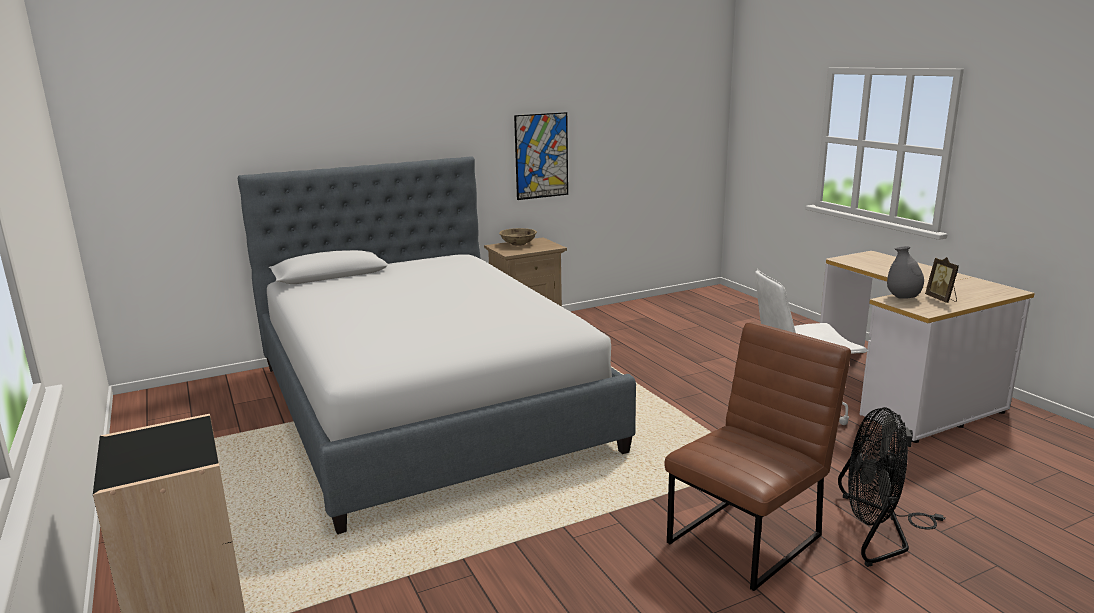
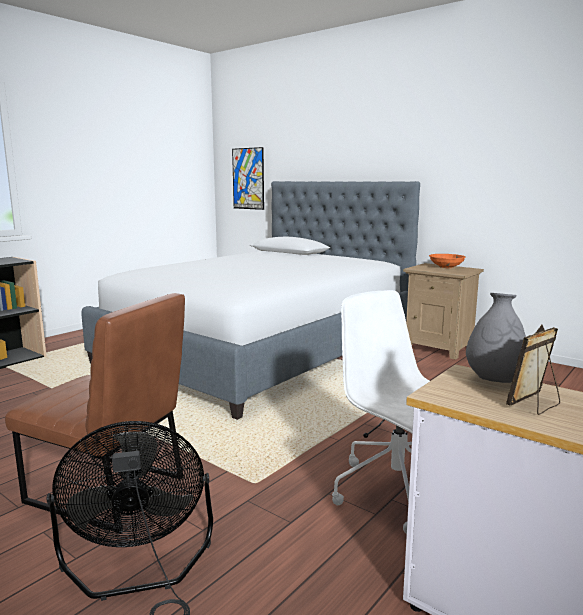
camera: 65 degrees right, 5 degrees down
beige bowl [499,228,537,246] -> orange bowl [429,254,466,268]
picture [514,112,568,200] -> picture moved to [232,147,264,210]

